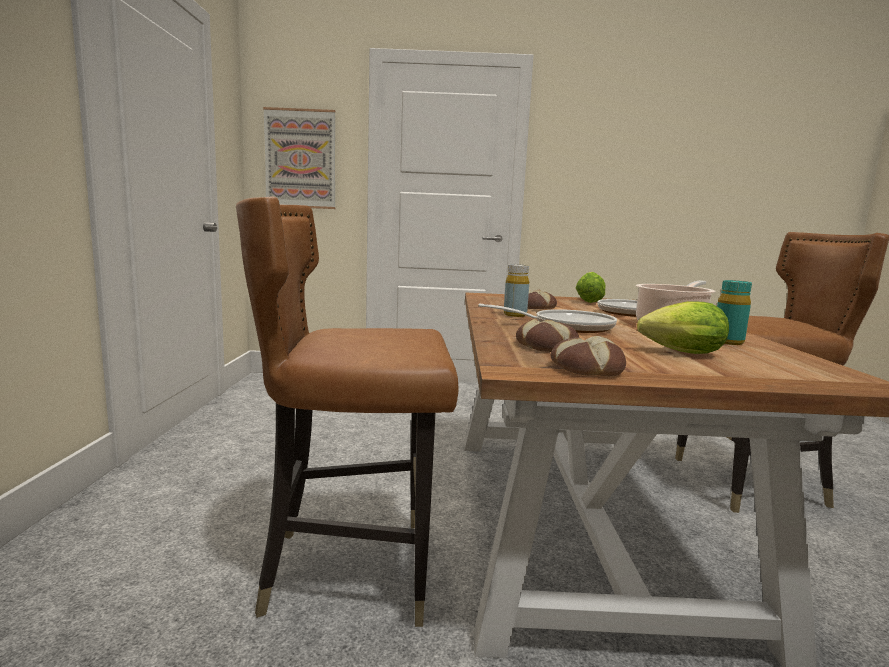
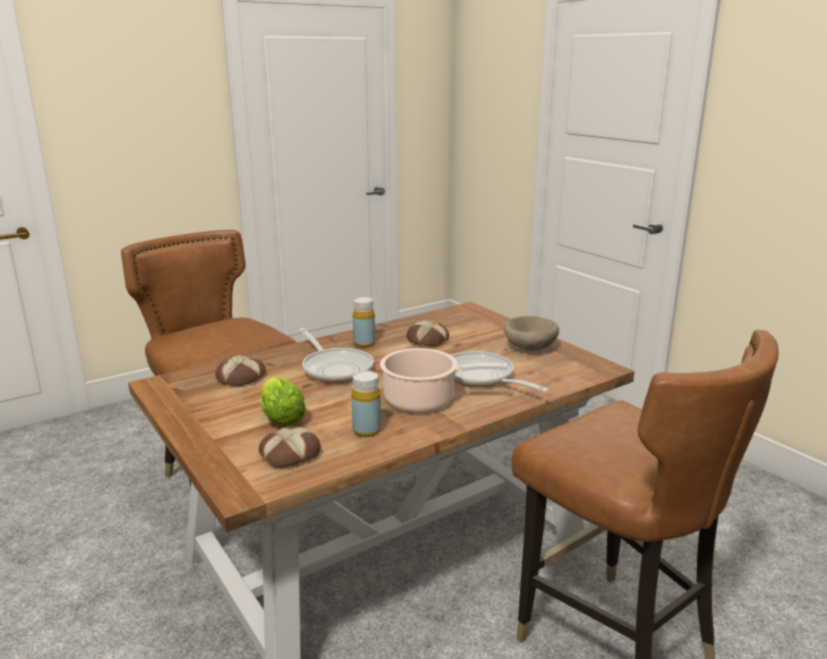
camera: 55 degrees right, 10 degrees up
picture [263,107,336,209] -> none
bread [551,336,626,376] -> bread moved to [259,426,321,468]
lettuce [576,272,606,303] -> beige bowl [503,316,559,351]
turquoise bottle [717,280,752,345] -> yellow bottle [351,371,381,437]

